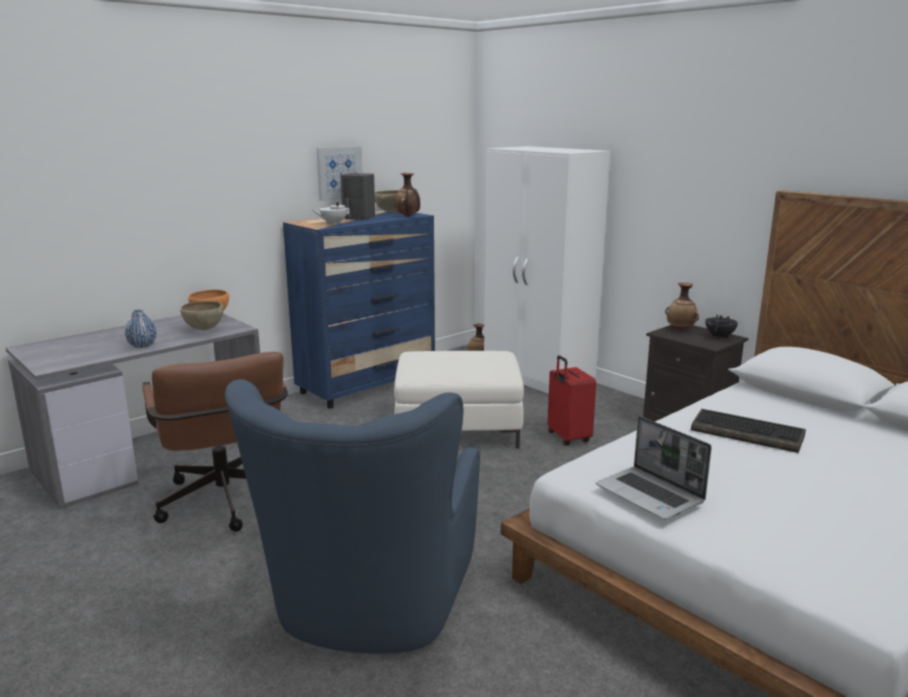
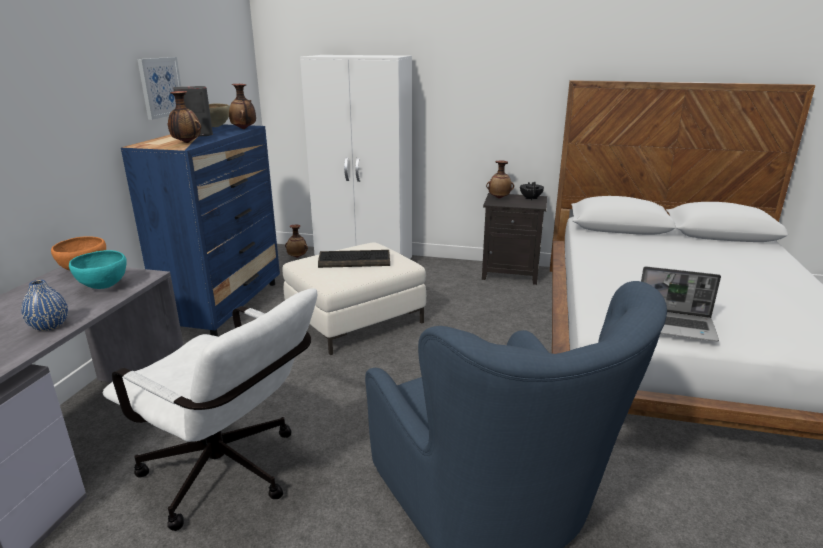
camera: 35 degrees left, 5 degrees up
brown office chair [142,352,288,531] -> white office chair [102,288,317,531]
brown bowl [180,301,224,330] -> turquoise bowl [69,250,127,289]
white teapot [312,198,353,225] -> vase [168,91,201,143]
red suitcase [548,355,596,446] -> none
keyboard [691,409,806,453] -> keyboard moved to [318,250,390,268]

